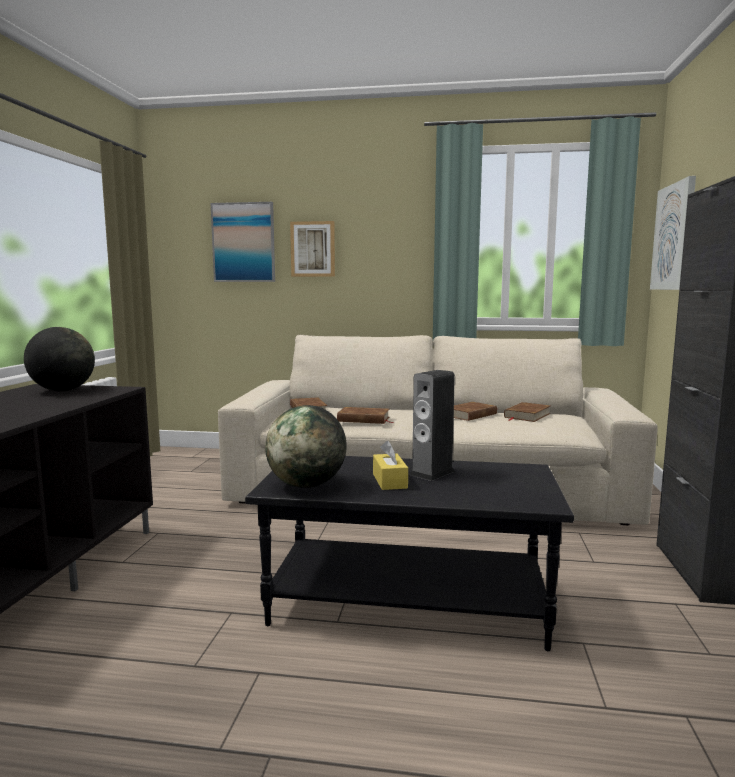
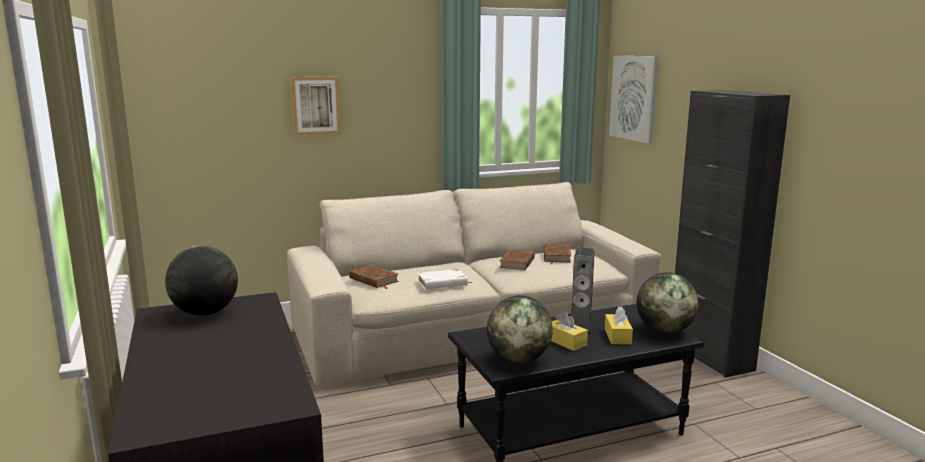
camera: 30 degrees left, 5 degrees up
picture [211,202,275,282] -> none
brown book [337,407,395,424] -> white book [418,269,473,290]
none -> yellow tissue box [605,306,633,345]
none -> globe [636,272,698,334]

